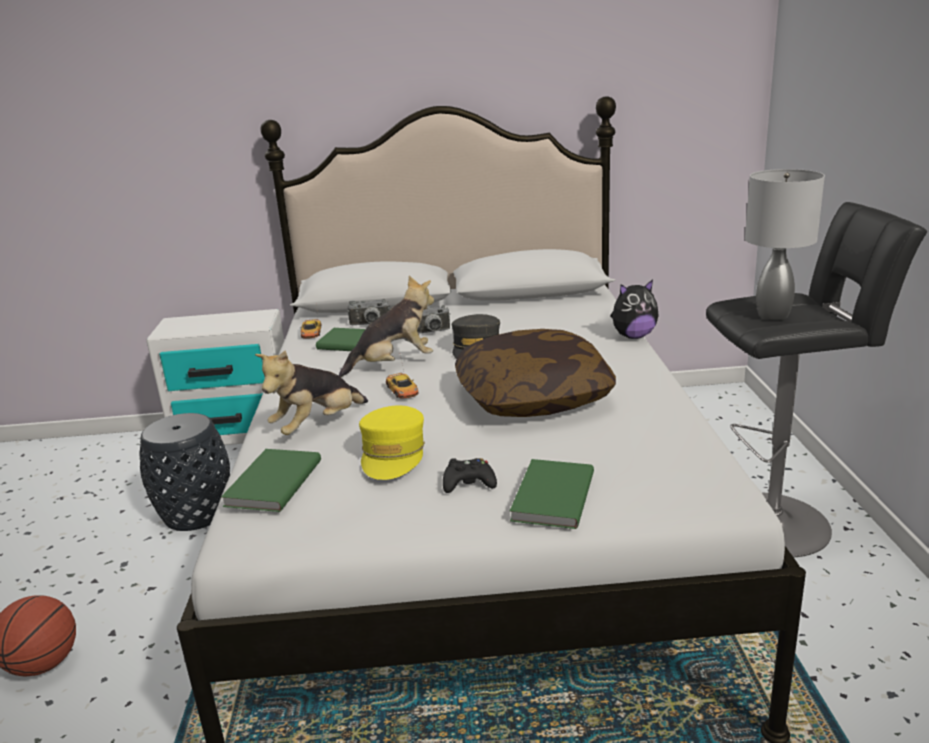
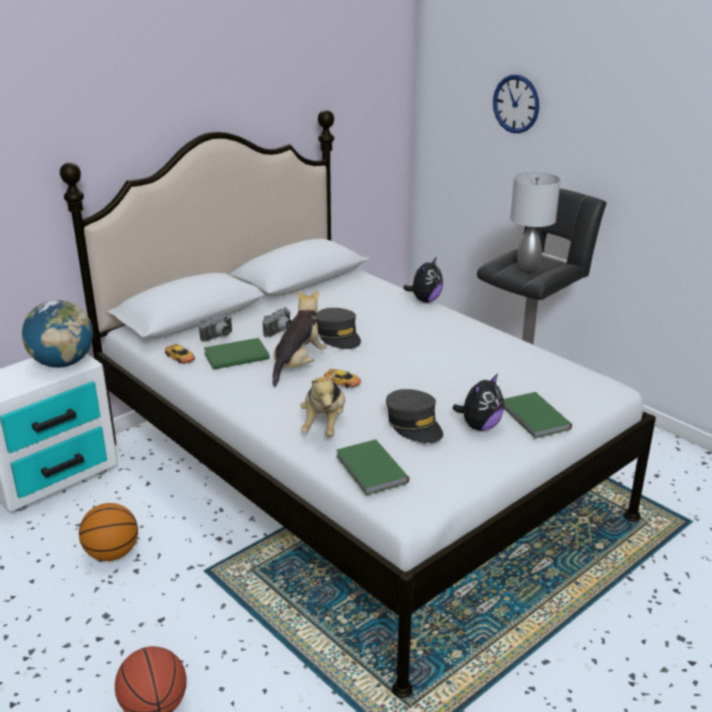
camera: 40 degrees left, 5 degrees up
black stool [139,413,230,531] -> basketball [79,503,138,561]
yellow cap [359,406,425,480] -> grey cap [386,389,443,443]
black game controller [443,458,497,493] -> plush toy [452,373,504,431]
pillow [455,329,616,417] -> none
none -> globe [22,300,93,368]
none -> wall clock [493,75,539,133]

